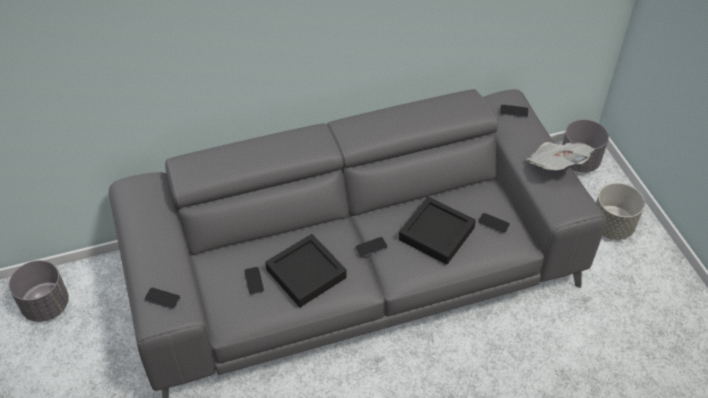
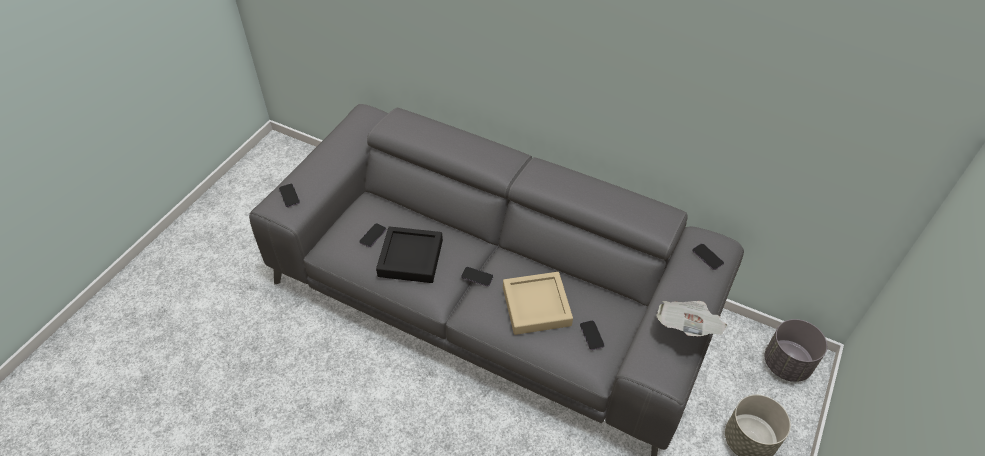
camera: 45 degrees right, 0 degrees up
grey planter [9,260,69,322] -> none
black tray [399,197,476,265] -> beige tray [503,272,573,335]

